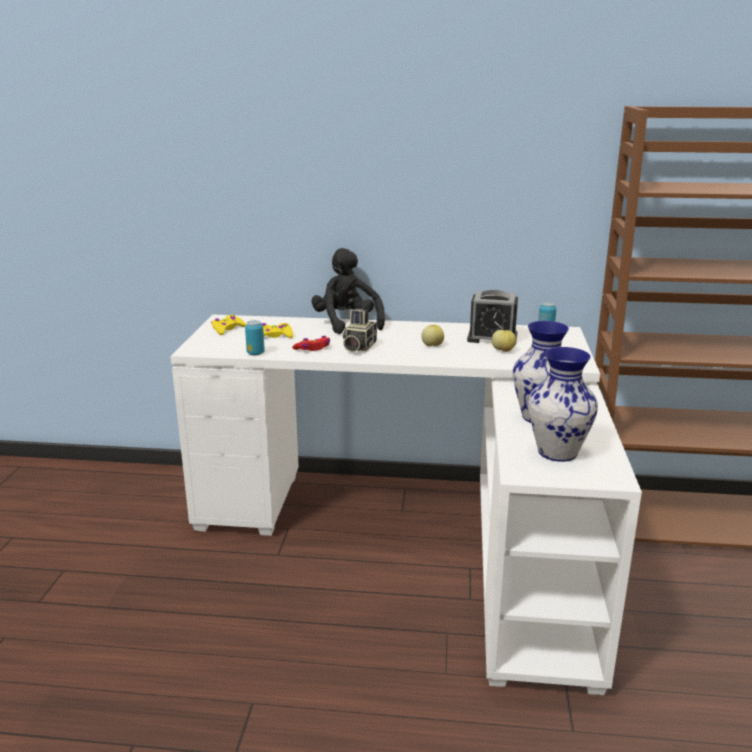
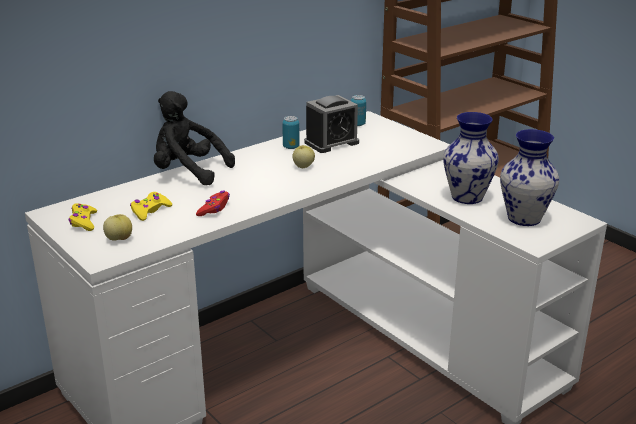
camera: 45 degrees left, 5 degrees up
can [245,320,265,355] -> can moved to [282,116,300,149]
camera [343,308,377,352] -> none
apple [492,330,516,352] -> apple moved to [103,214,132,241]

